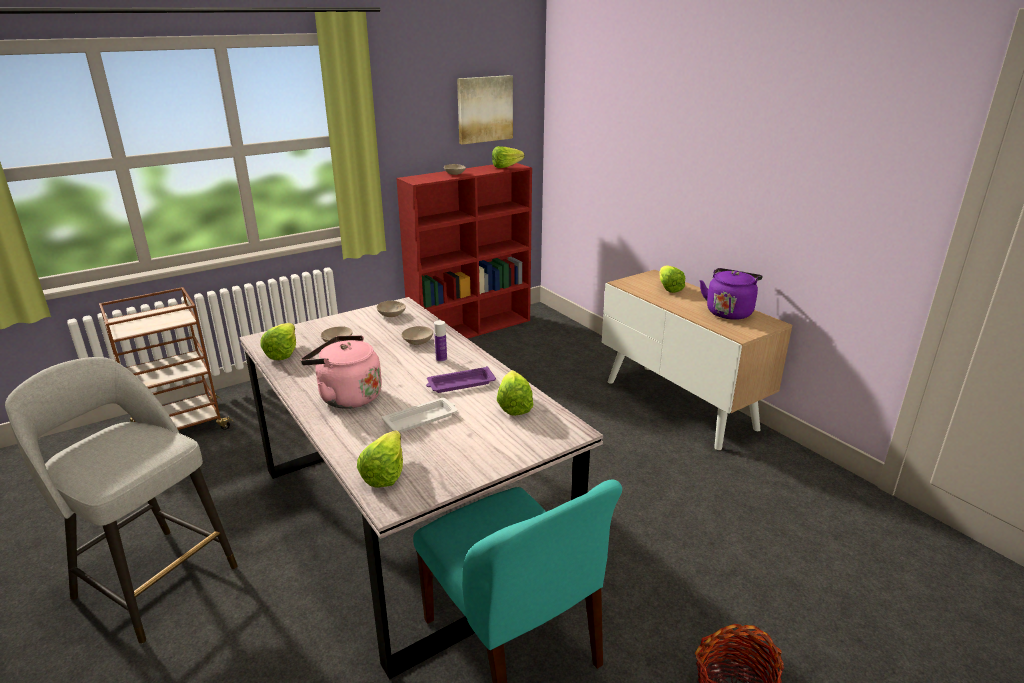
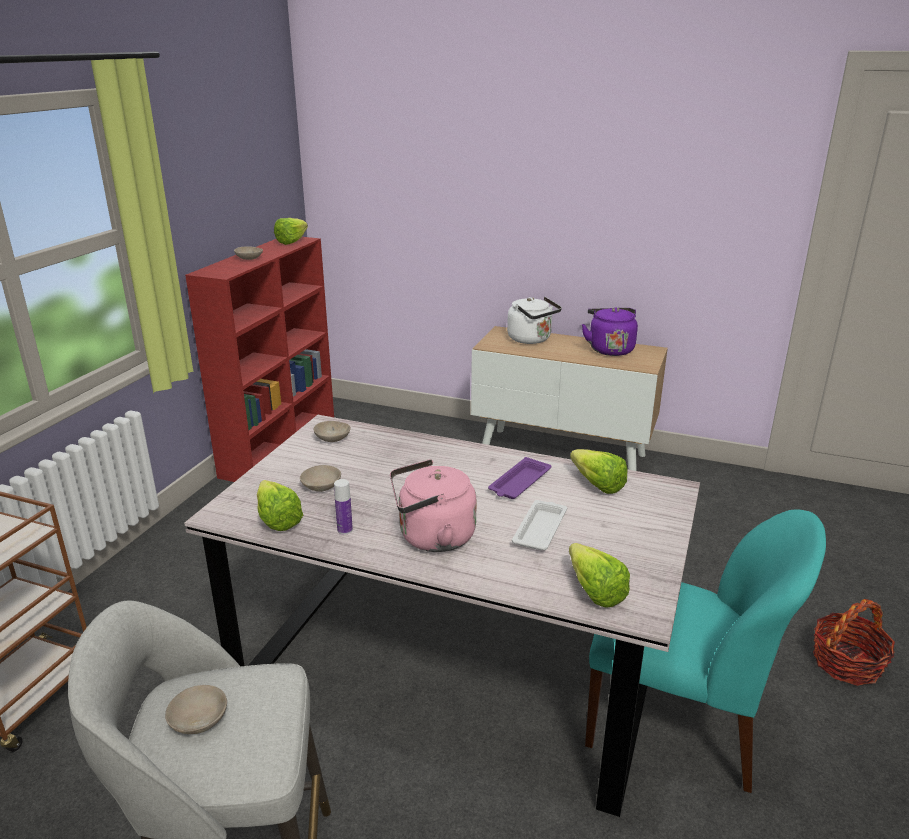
camera: 35 degrees left, 0 degrees up
beige bowl [401,326,433,345] -> beige bowl moved to [165,685,227,734]
bottle [434,320,447,362] -> bottle moved to [334,479,353,535]
picture [457,75,513,145] -> none
lettuce [659,265,685,293] -> white kettle [507,297,562,344]

